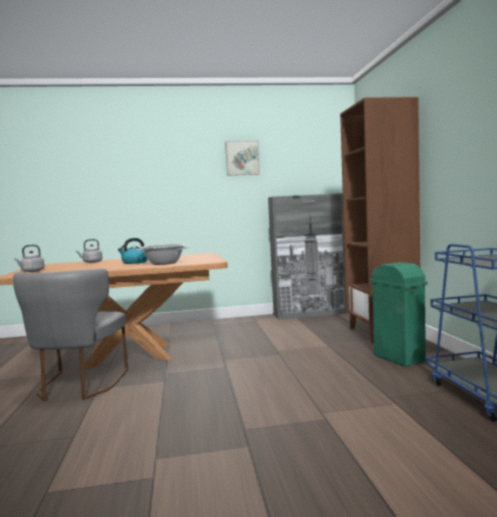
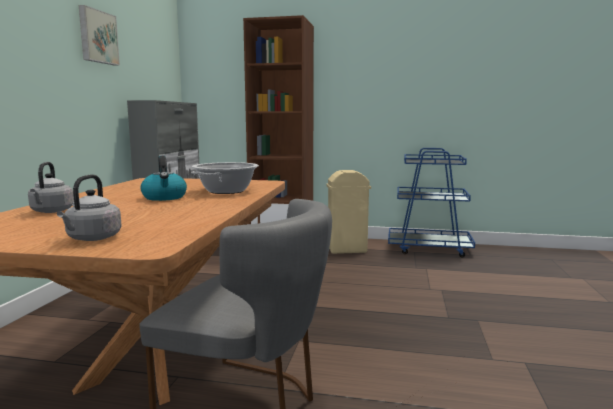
camera: 70 degrees left, 5 degrees up
green trash can [370,262,428,367] -> beige trash can [326,170,371,254]

